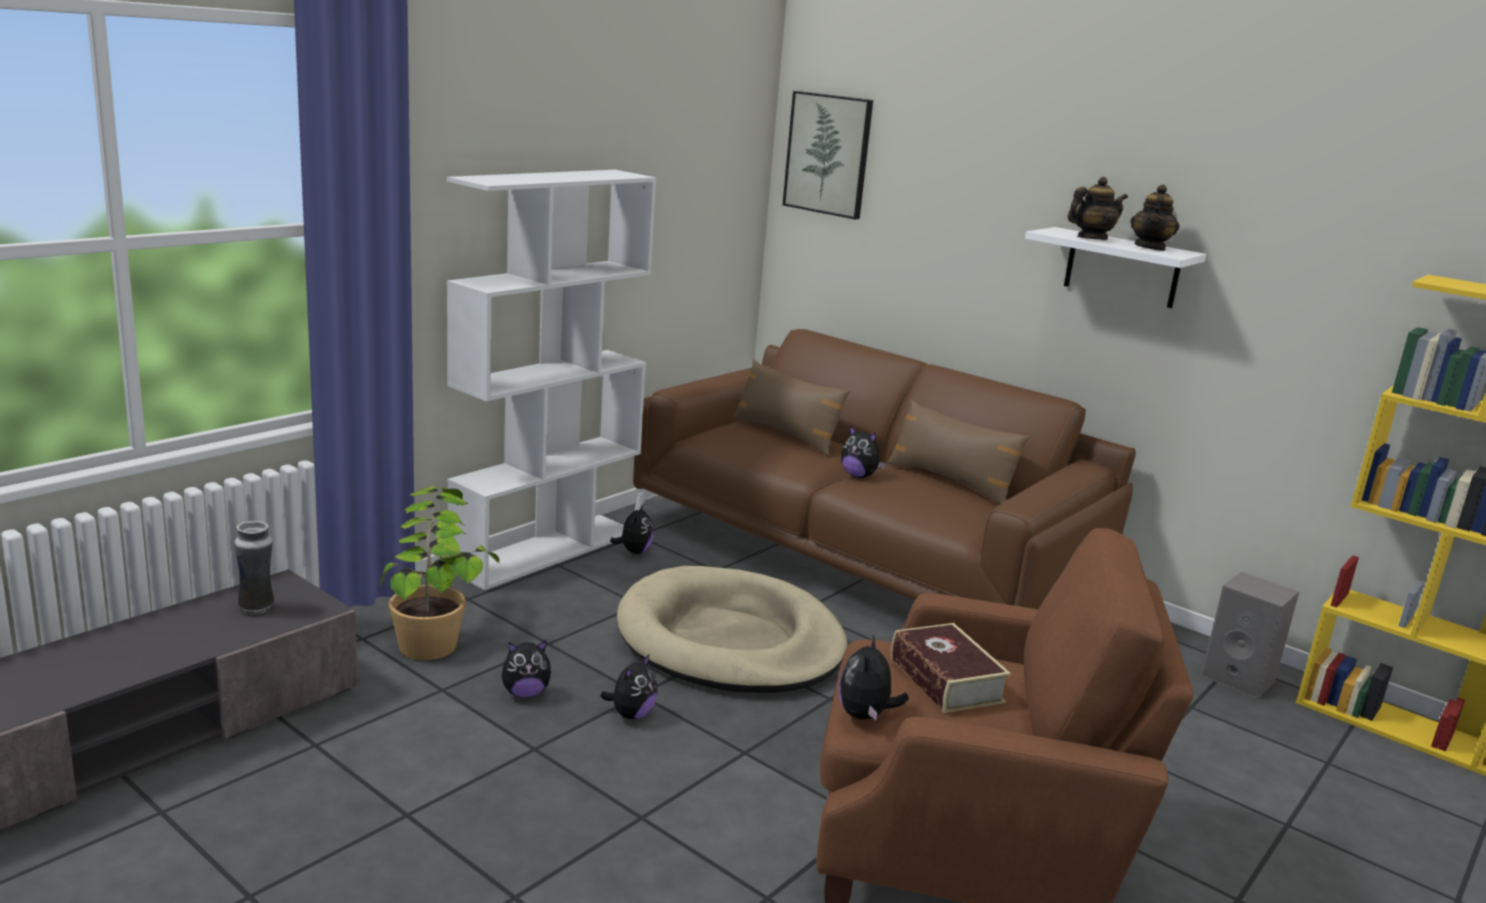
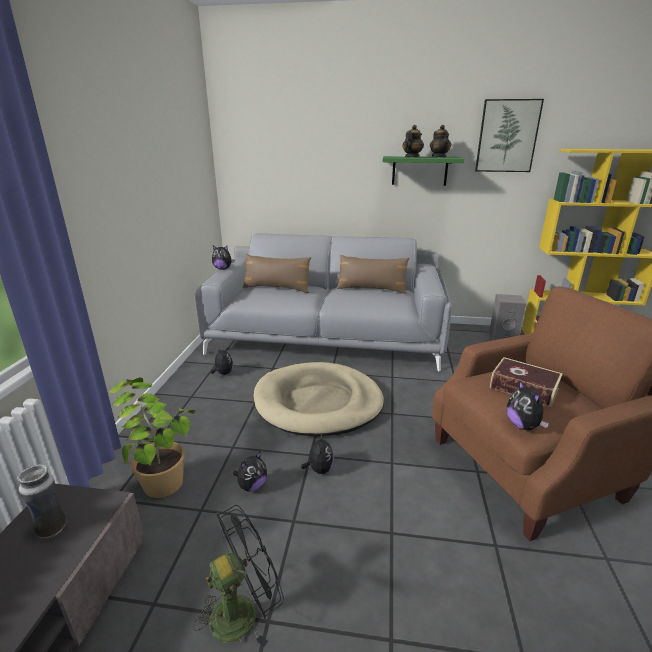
camera: 30 degrees left, 5 degrees up
white bookcase [447,170,656,590] -> none
brown sofa [633,329,1136,609] -> grey sofa [194,233,452,371]
picture [782,91,873,220] -> picture moved to [475,99,544,172]
plush toy [841,425,886,478] -> plush toy moved to [212,246,235,270]
white shelf [1025,227,1206,308] -> green shelf [382,156,464,186]
none -> black fan [193,505,284,647]

